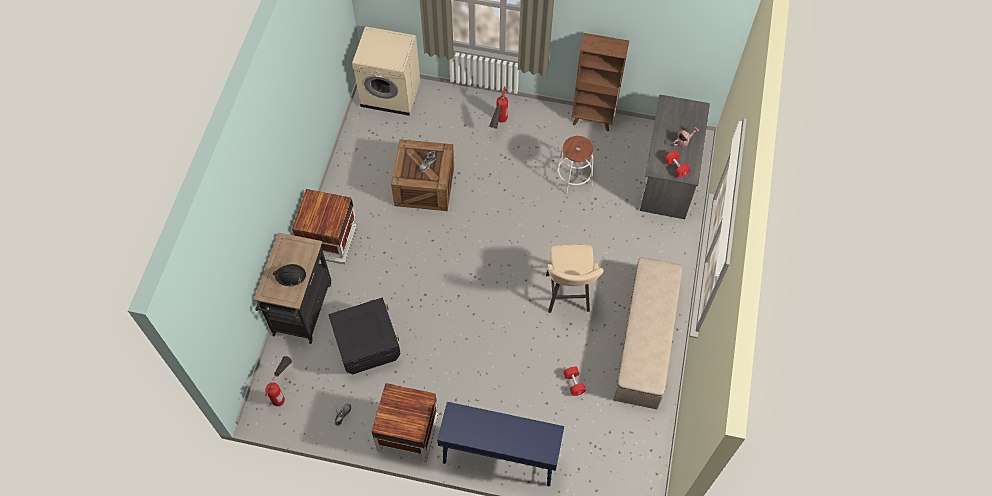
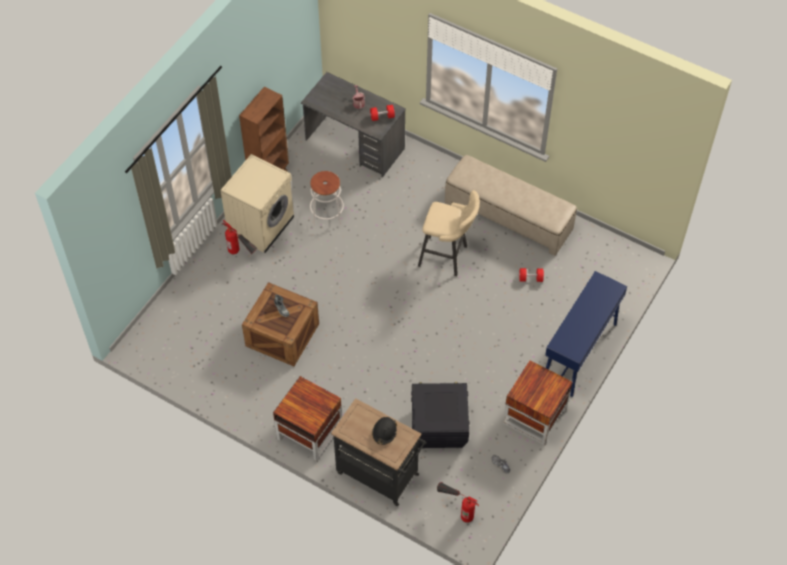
camera: 70 degrees left, 5 degrees down
beige washing machine [352,26,420,116] -> beige washing machine moved to [220,154,294,253]

